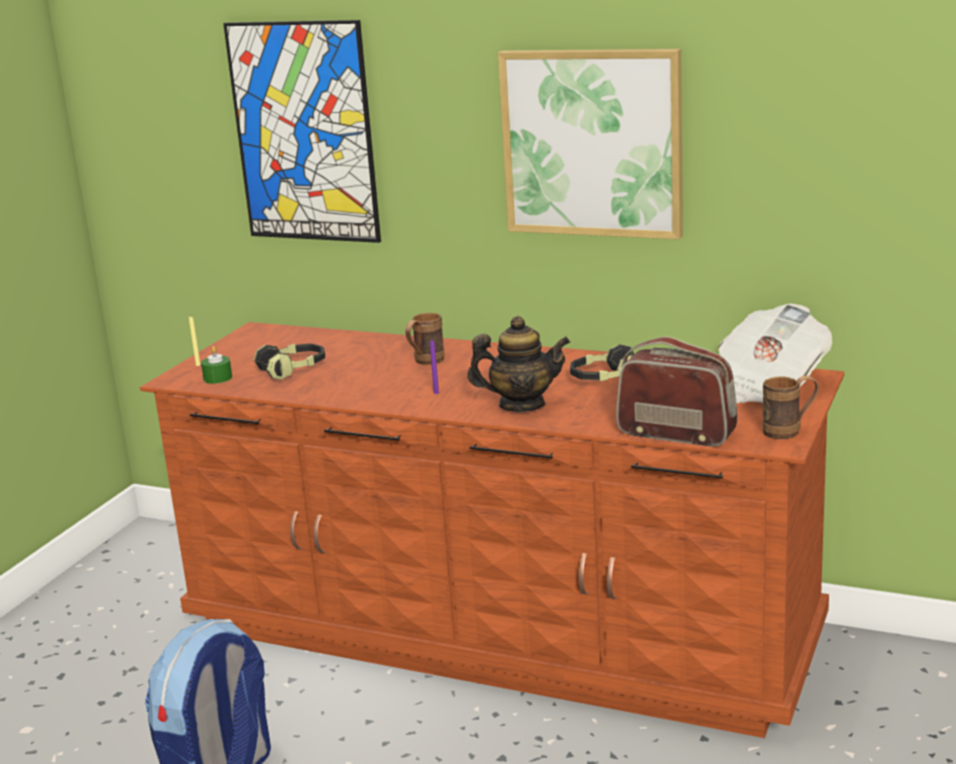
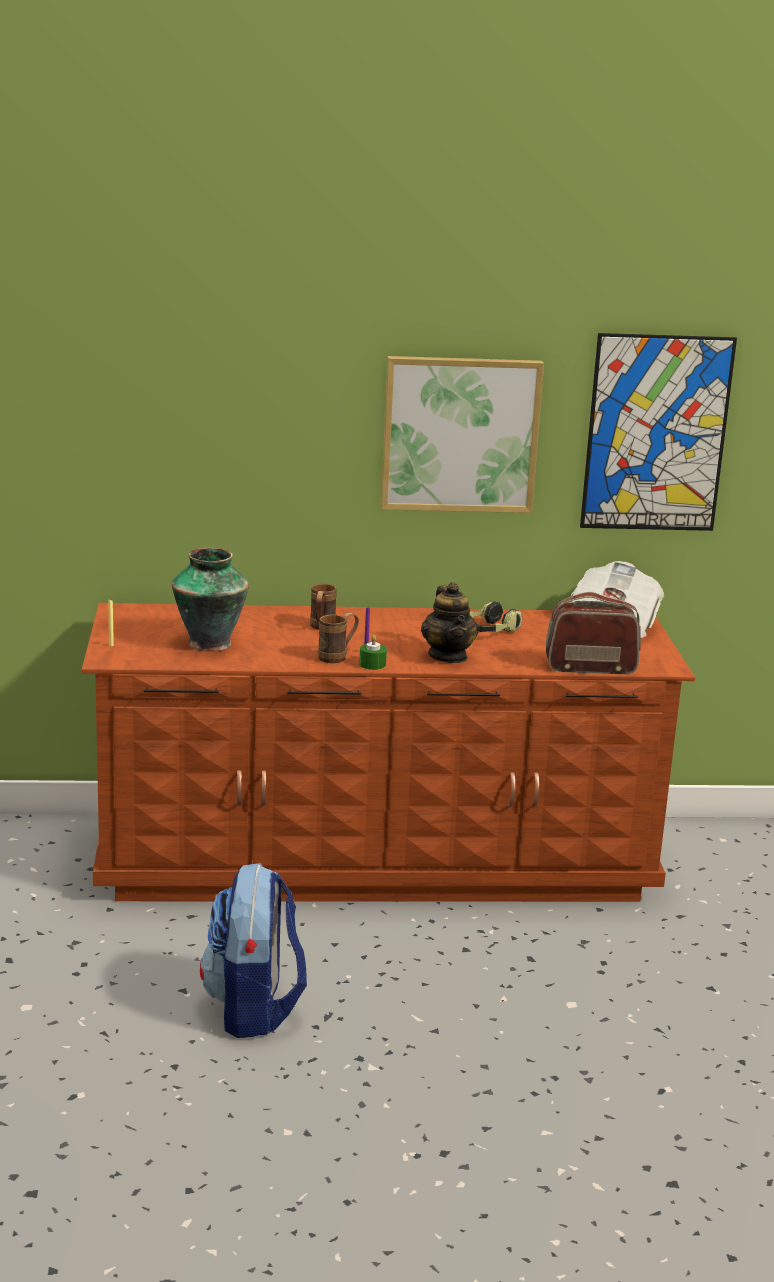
camera: 30 degrees left, 0 degrees up
green candle [201,346,232,384] -> green candle moved to [359,635,387,670]
picture [223,20,381,243] -> picture moved to [580,333,737,531]
headphones [254,344,325,380] -> vase [172,548,249,652]
teapot [467,316,570,412] -> teapot turned 105 degrees clockwise [421,582,479,663]
brown mug [763,376,819,439] -> brown mug moved to [318,613,359,663]

